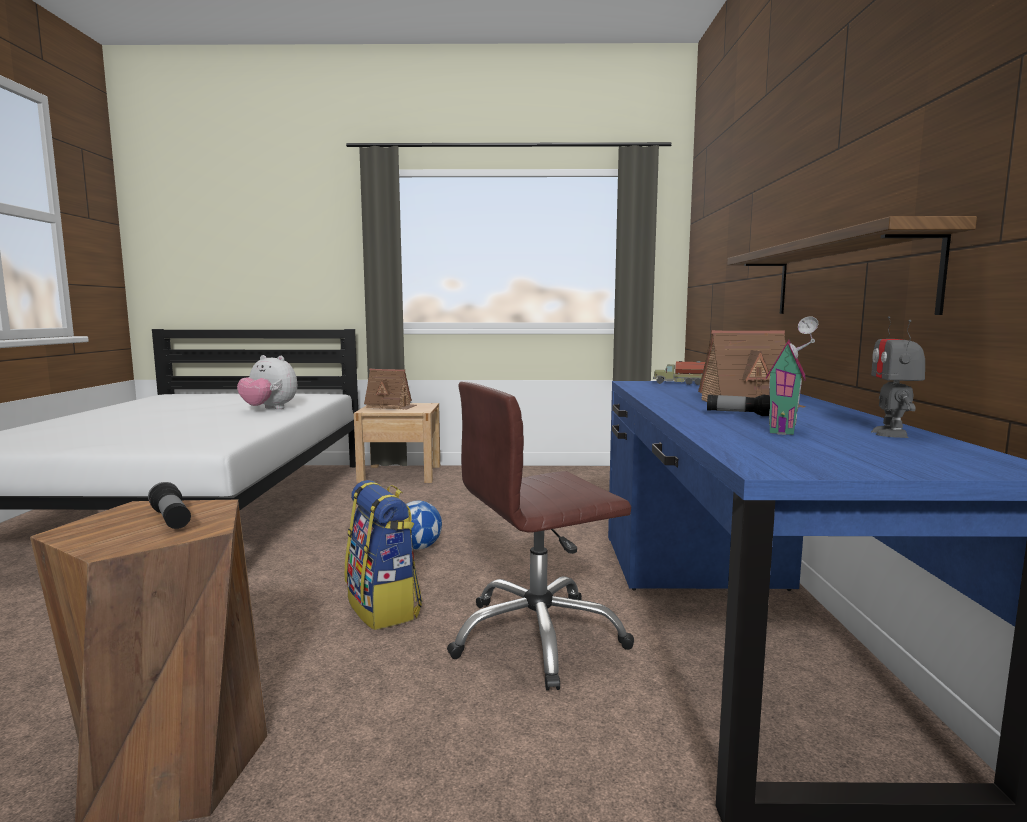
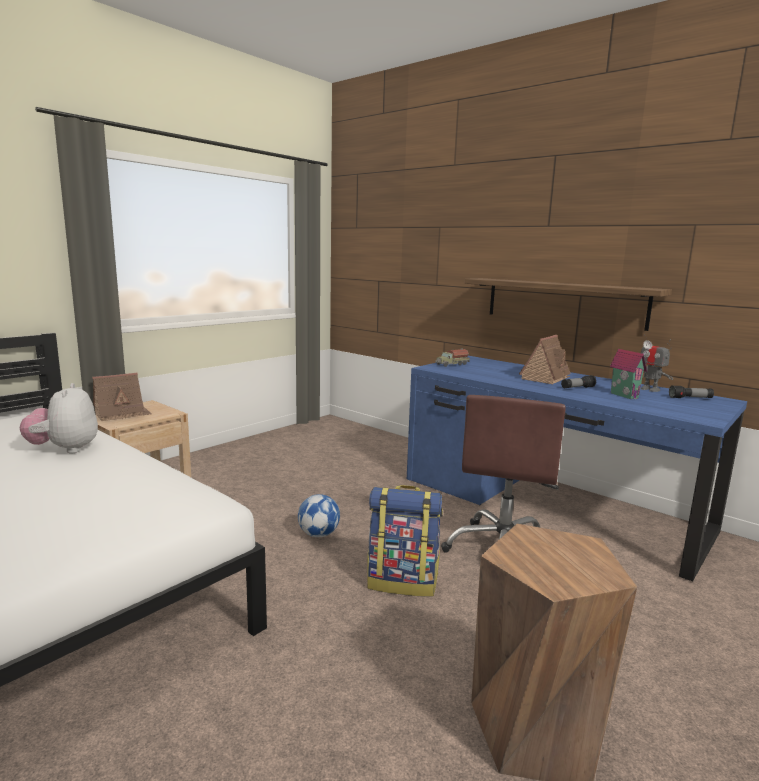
camera: 50 degrees left, 5 degrees up
flashlight [148,482,191,529] -> flashlight moved to [669,385,714,398]
plush toy [237,355,297,409] -> plush toy turned 105 degrees clockwise [20,383,98,454]

